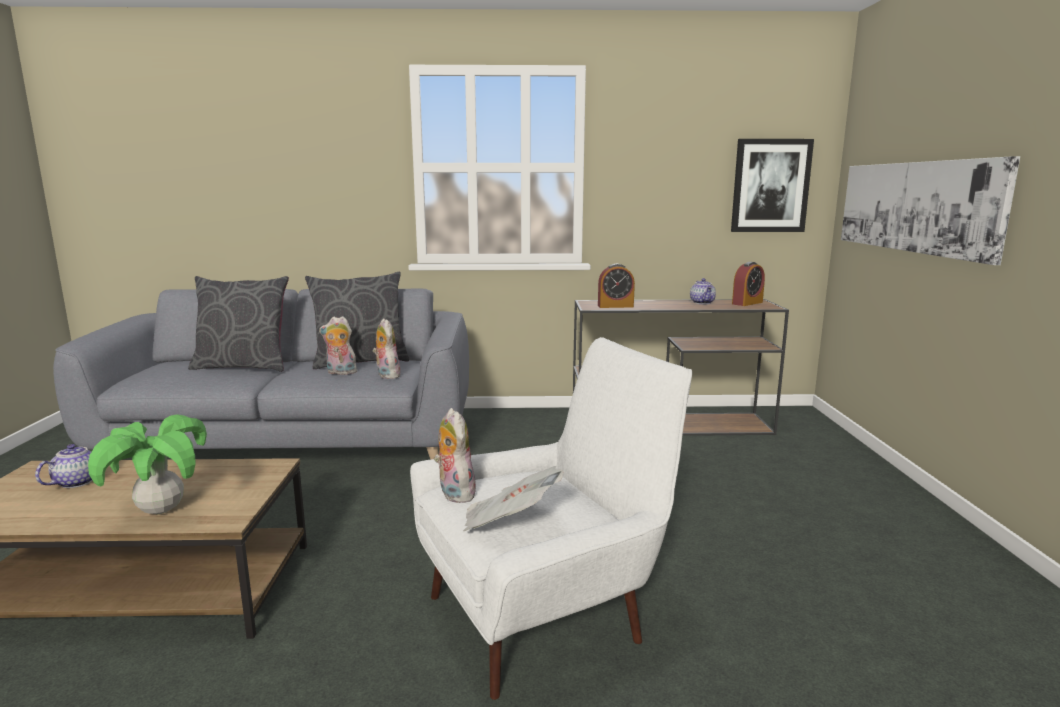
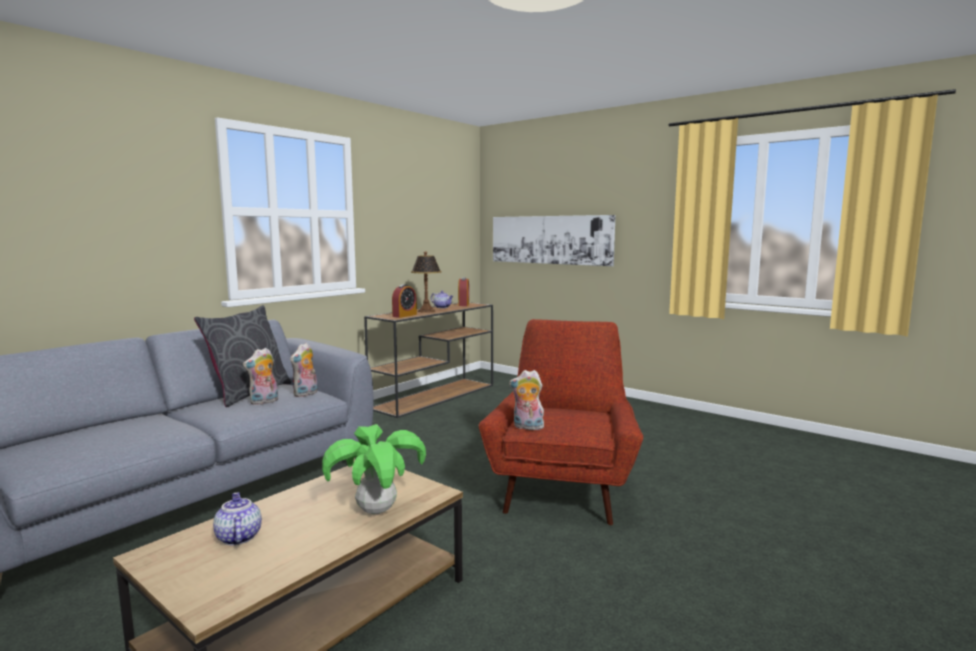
camera: 50 degrees left, 5 degrees down
grey pillow [188,276,289,372] -> none
plush toy [372,318,400,379] -> plush toy turned 75 degrees counterclockwise [290,343,318,397]
white armchair [410,337,692,700] -> red armchair [479,319,643,525]
newspaper [463,466,564,532] -> none
picture [731,139,814,232] -> none
none -> table lamp [411,251,441,313]

